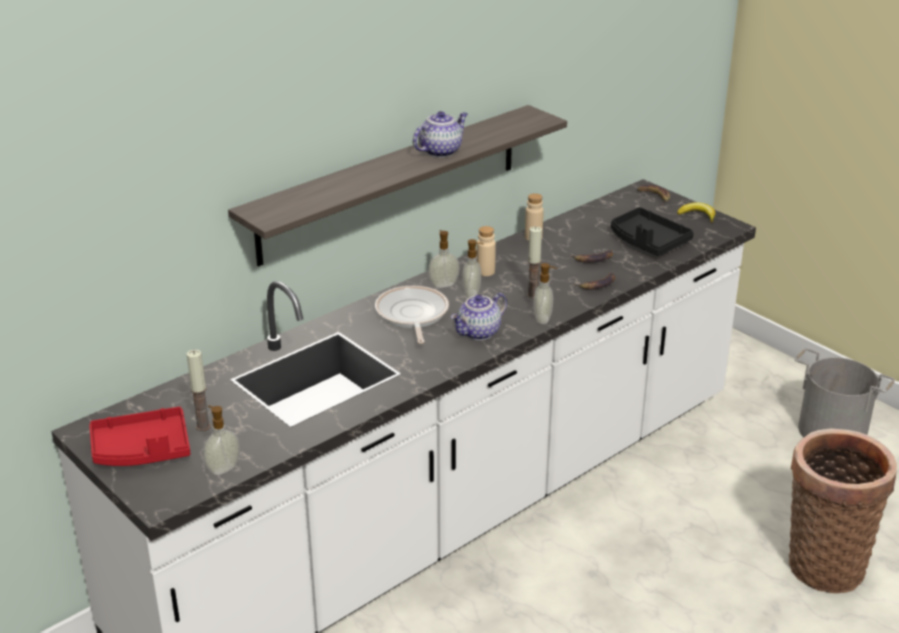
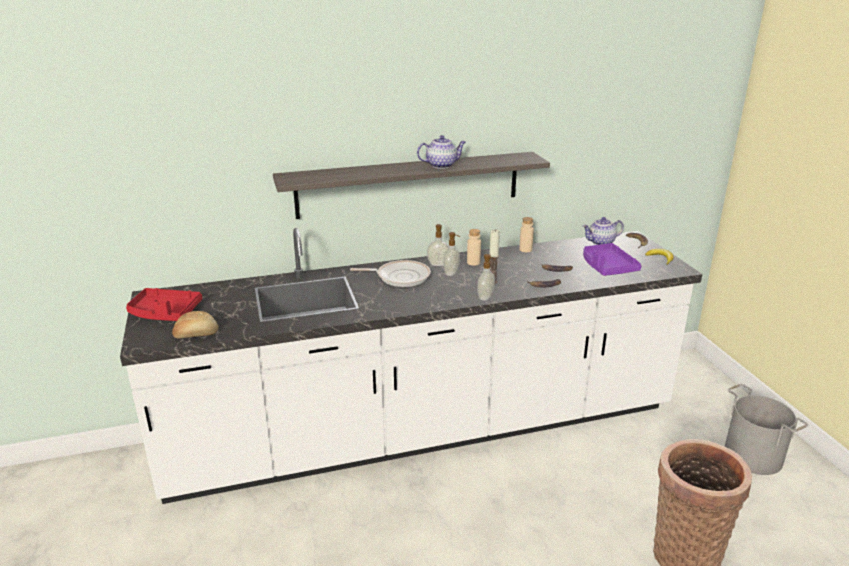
camera: 25 degrees right, 5 degrees down
candle [187,350,211,431] -> none
soap dispenser [203,406,240,475] -> bread [172,311,219,339]
frying pan [375,286,449,344] -> frying pan turned 75 degrees clockwise [350,260,431,287]
teapot [451,293,507,340] -> teapot moved to [582,217,624,245]
black tray [611,207,694,256] -> purple tray [583,243,642,276]

